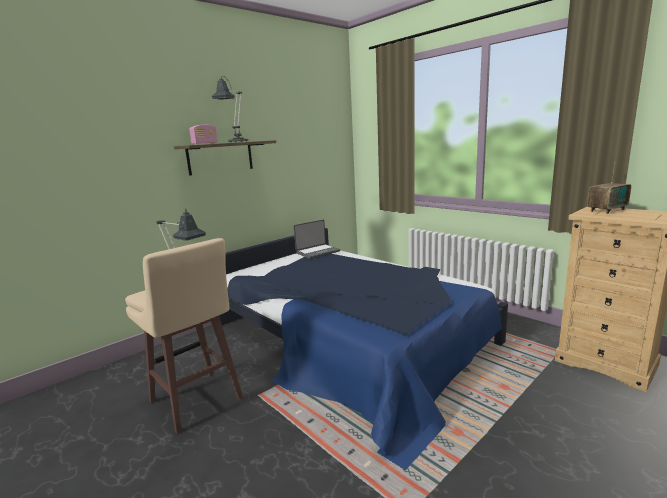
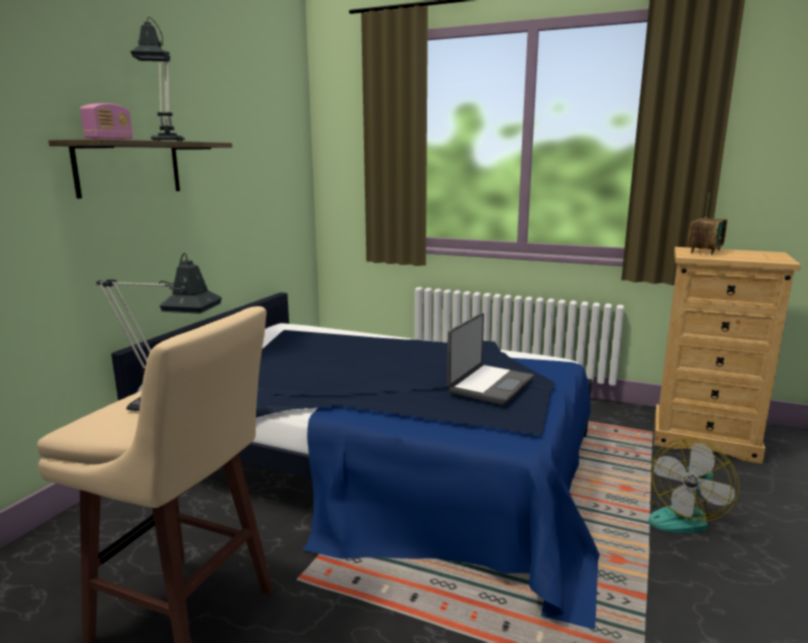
camera: 25 degrees left, 0 degrees up
laptop [294,220,340,259] -> laptop moved to [447,313,533,405]
none -> fan [644,438,739,533]

